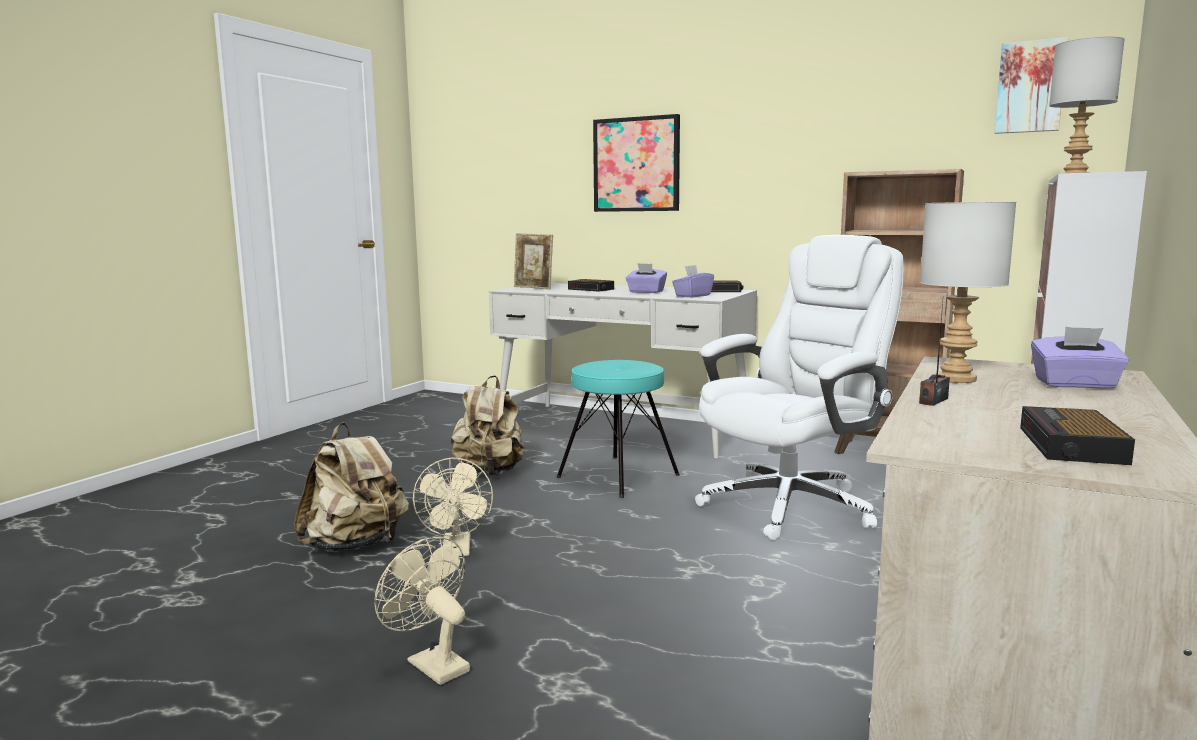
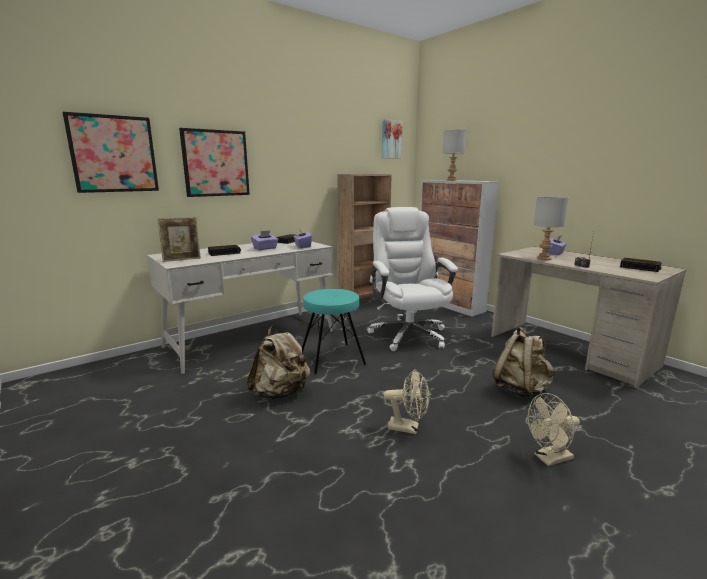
camera: 65 degrees left, 5 degrees up
beige backpack [294,422,409,552] -> beige backpack moved to [493,327,555,398]
none -> picture [63,112,159,193]

